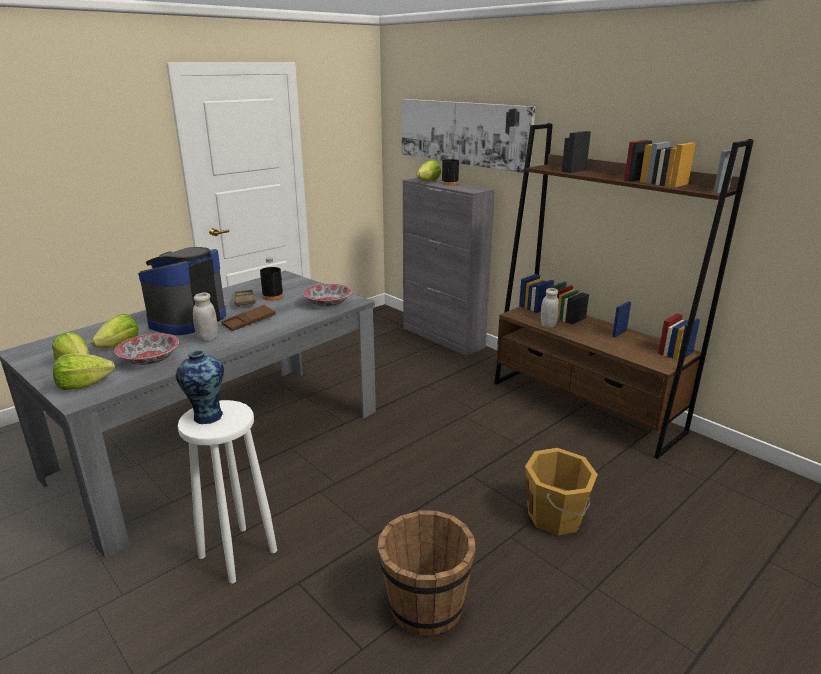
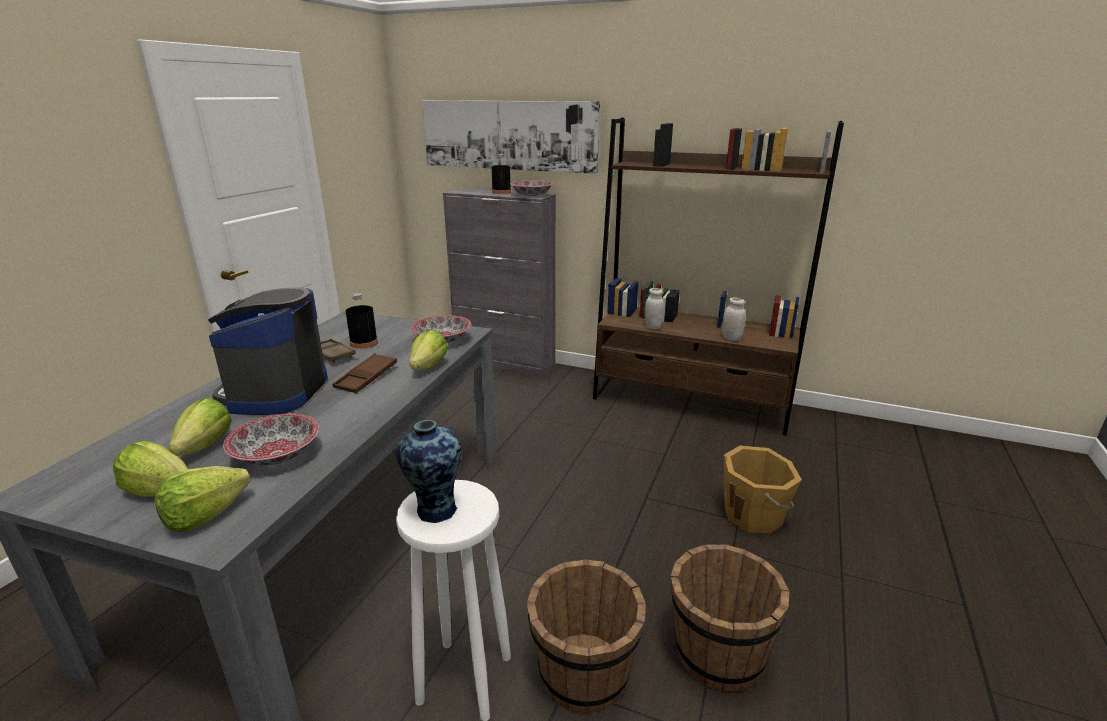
camera: 25 degrees left, 0 degrees up
white jar [193,293,218,342] -> white jar moved to [722,297,746,341]
lettuce [416,160,441,181] -> lettuce moved to [410,330,448,370]
none -> bowl [510,180,554,196]
none -> brown bucket [527,559,646,714]

